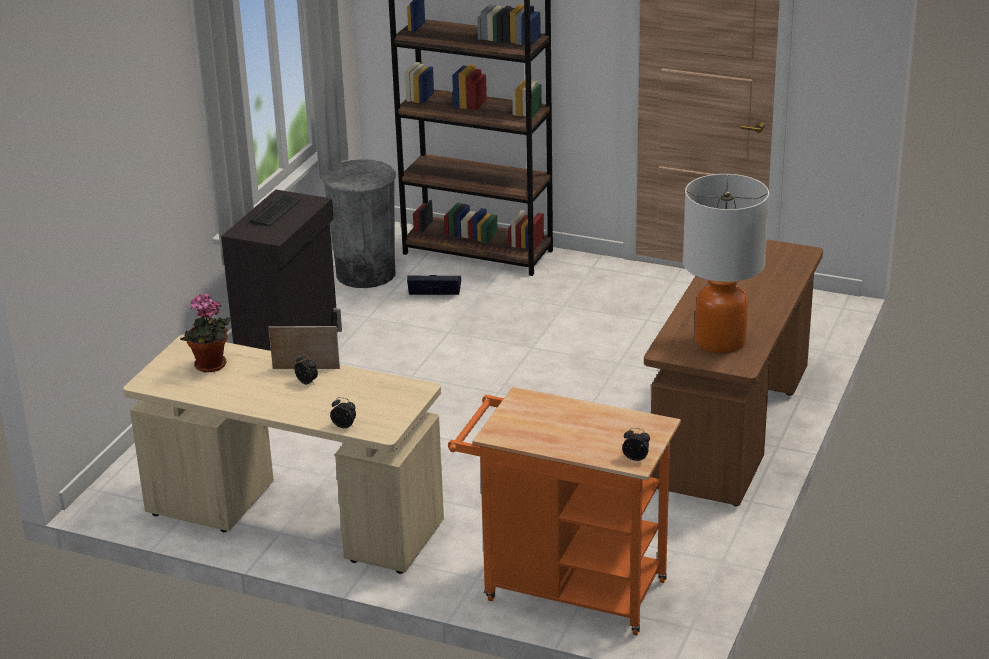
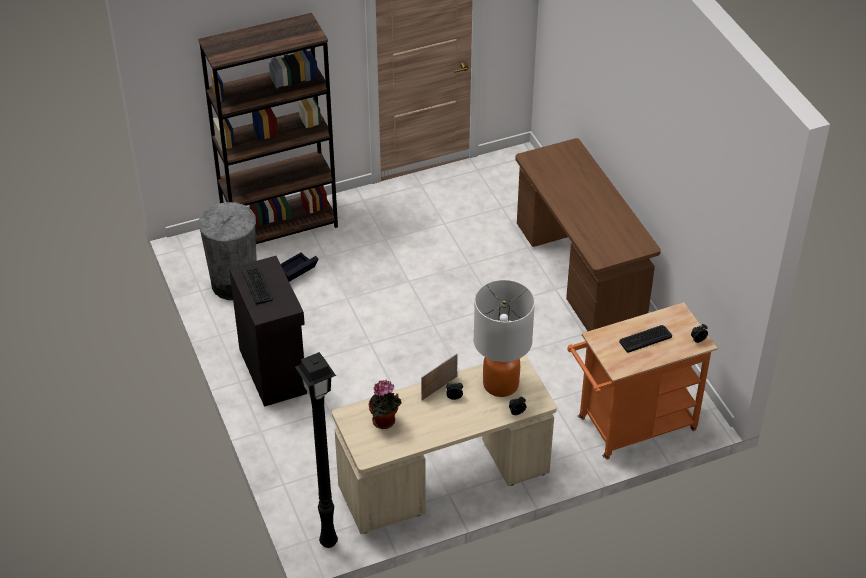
camera: 45 degrees left, 15 degrees up
table lamp [683,174,769,354] -> table lamp moved to [473,280,535,397]
none -> black floor lamp [295,352,338,548]
none -> keyboard [619,325,672,353]

